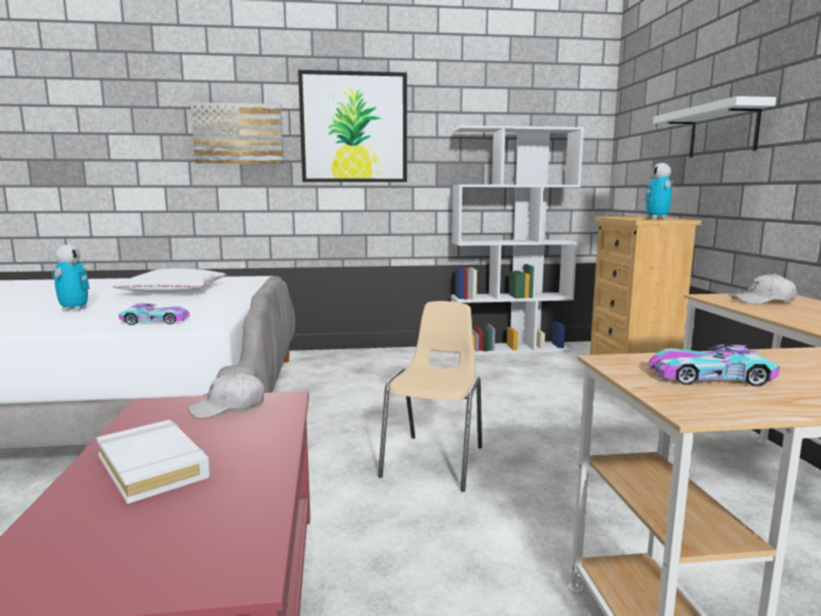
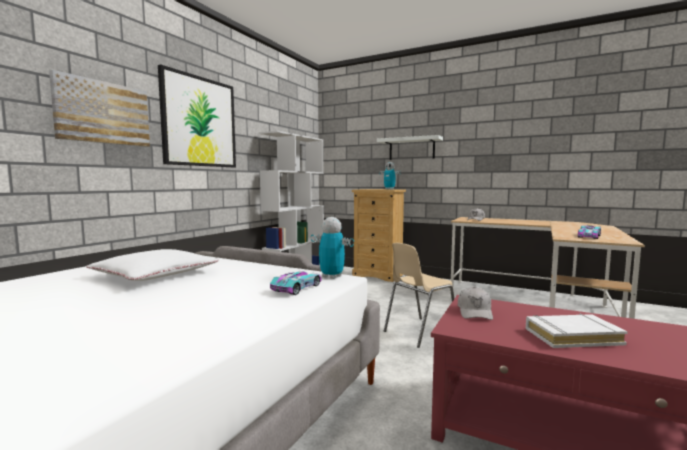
camera: 55 degrees left, 5 degrees down
toy robot [52,245,90,311] -> toy robot moved to [311,217,354,279]
beige chair [378,301,482,492] -> beige chair turned 90 degrees counterclockwise [384,243,454,348]

